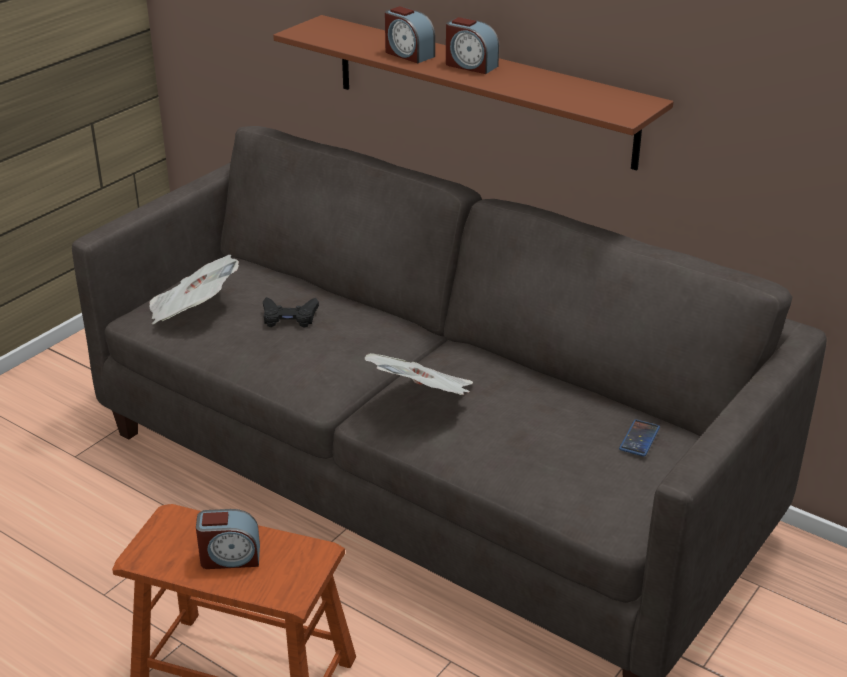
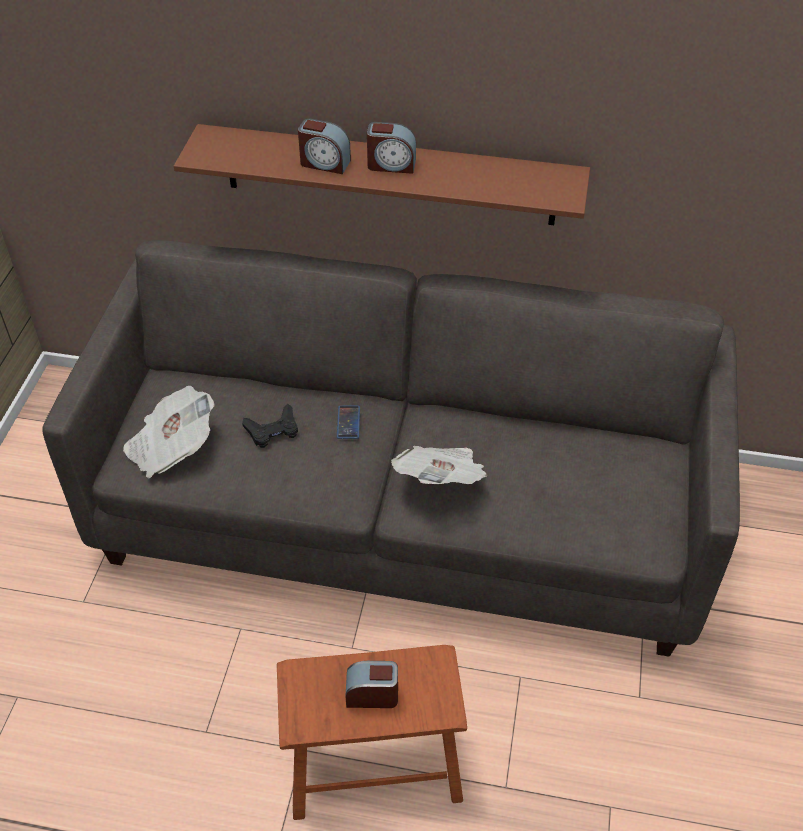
camera: 25 degrees left, 15 degrees up
alarm clock [196,509,260,569] -> alarm clock turned 150 degrees counterclockwise [345,661,398,708]
phone [619,419,660,456] -> phone moved to [337,406,360,439]

